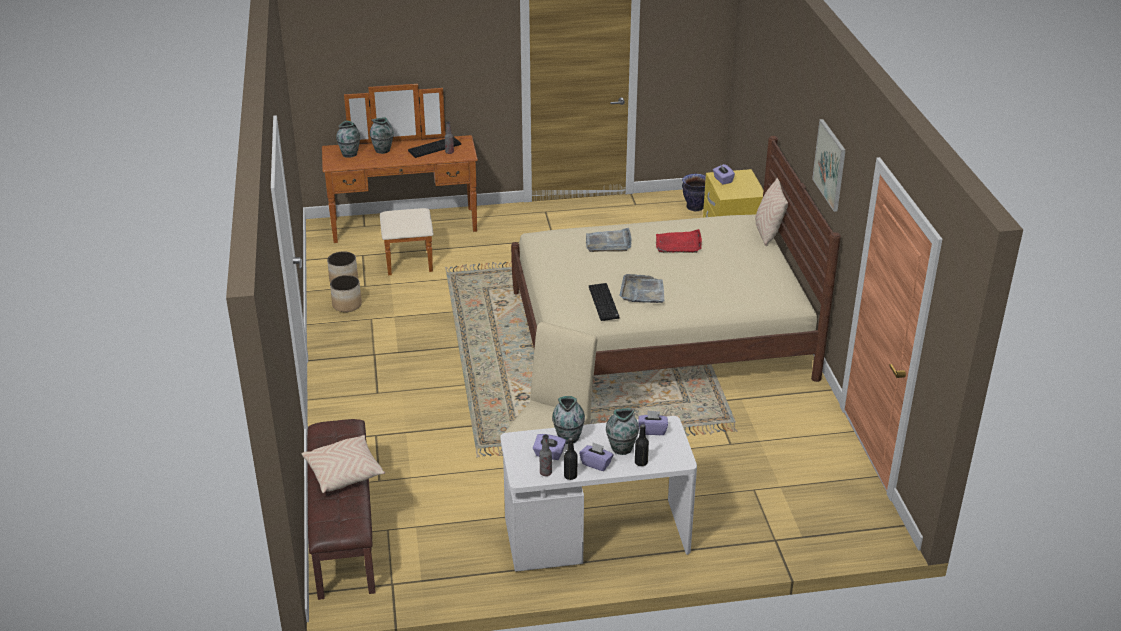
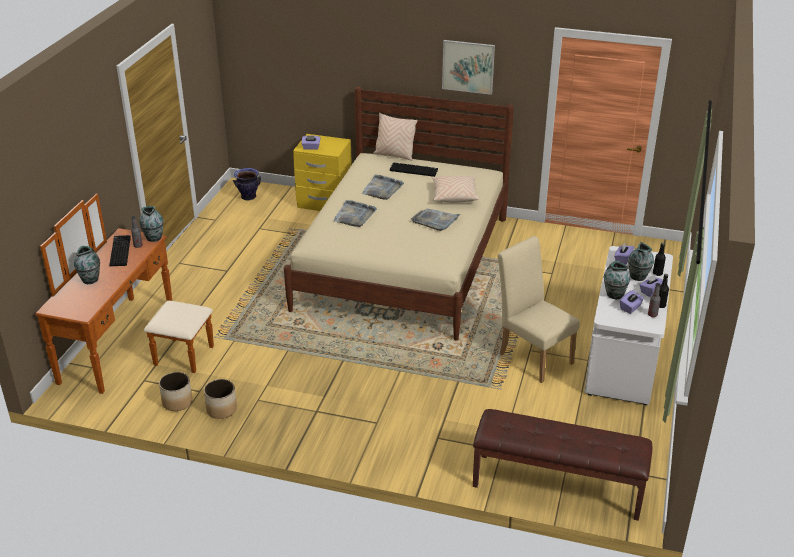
camera: 65 degrees left, 0 degrees up
beige pillow [302,435,385,493] -> beige pillow moved to [432,176,479,203]
vase [336,121,360,158] -> vase moved to [139,206,164,242]
keyboard [589,283,619,321] -> keyboard moved to [390,163,438,177]
red tray [656,229,702,253] -> grey tray [362,175,404,200]

